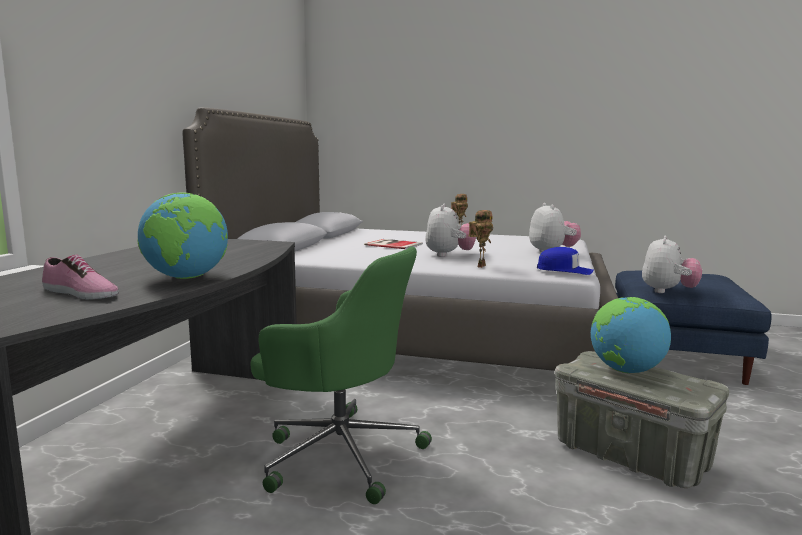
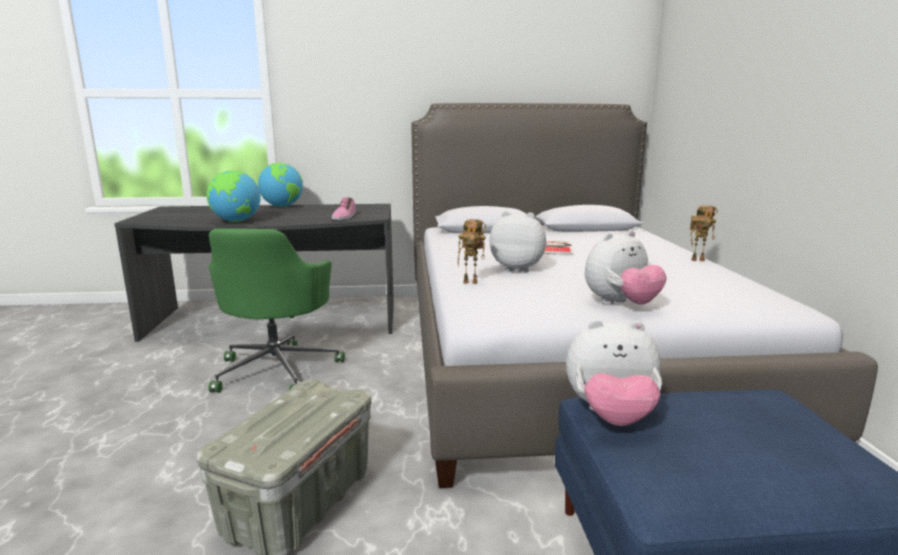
camera: 70 degrees right, 5 degrees up
shoe [42,254,119,299] -> shoe moved to [331,197,356,220]
plush toy [425,203,476,257] -> plush toy turned 150 degrees counterclockwise [490,211,546,273]
blue cap [537,247,594,275] -> none
globe [591,297,671,373] -> globe moved to [258,163,303,207]

